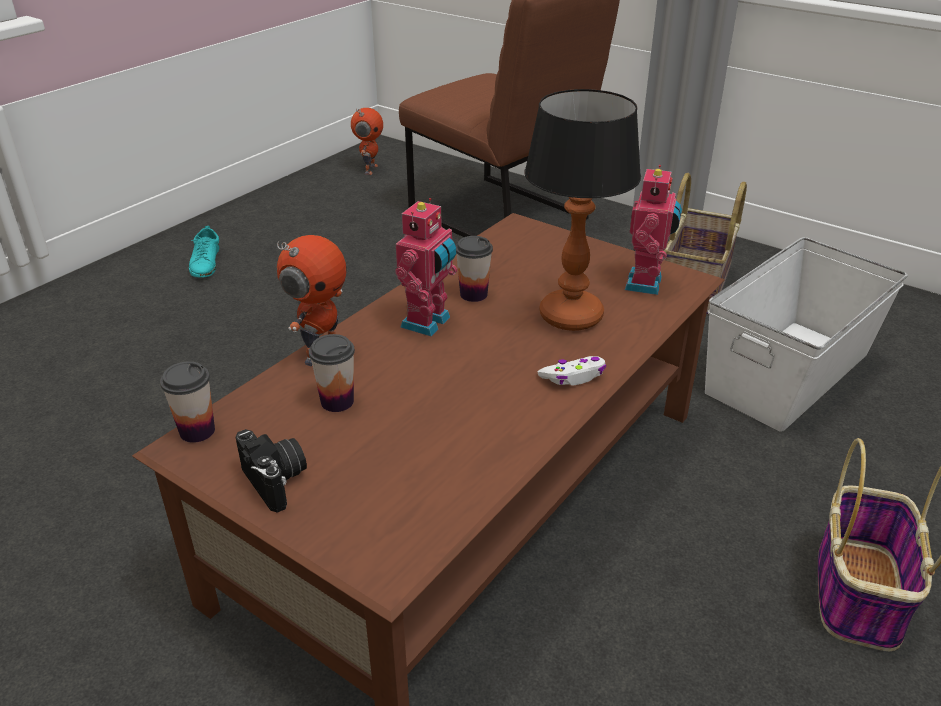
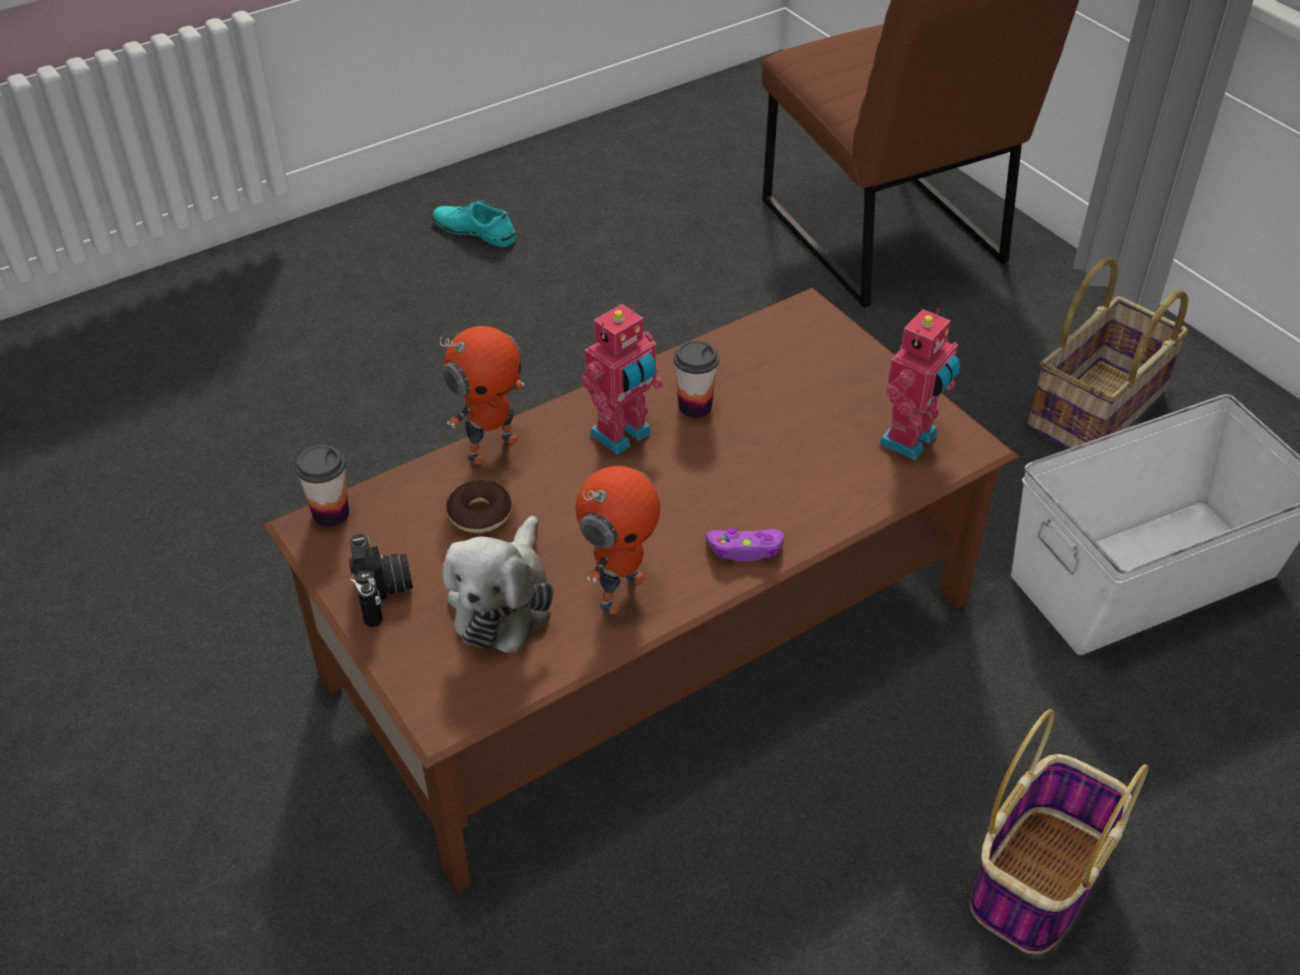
camera: 20 degrees right, 10 degrees up
turquoise shoe [189,226,219,278] -> turquoise shoe turned 105 degrees clockwise [432,200,516,247]
cup [309,334,355,412] -> donut [446,480,512,533]
toy robot [351,108,383,175] -> toy robot moved to [575,466,660,614]
table lamp [525,89,641,331] -> none
white game controller [538,356,606,386] -> purple game controller [706,528,784,561]
none -> plush toy [443,516,553,653]

